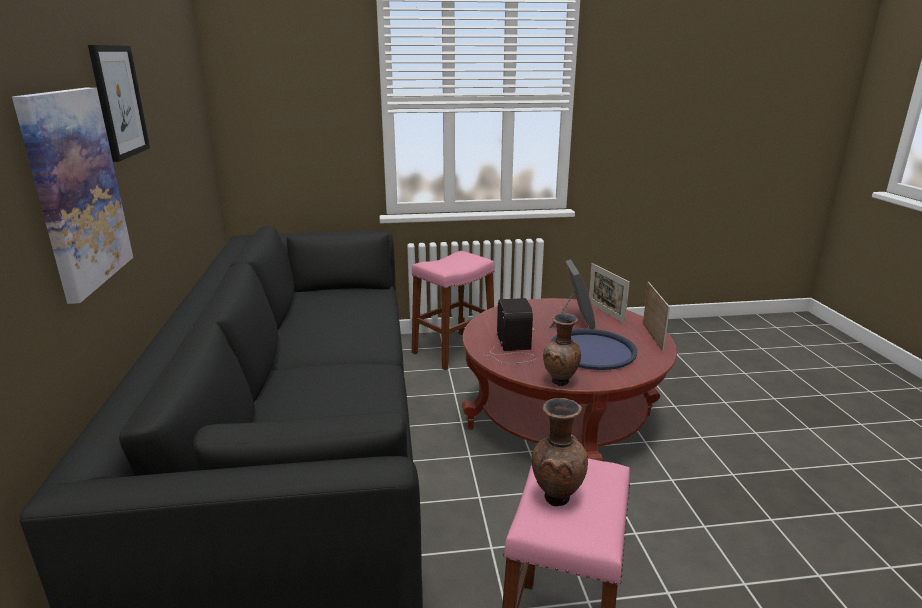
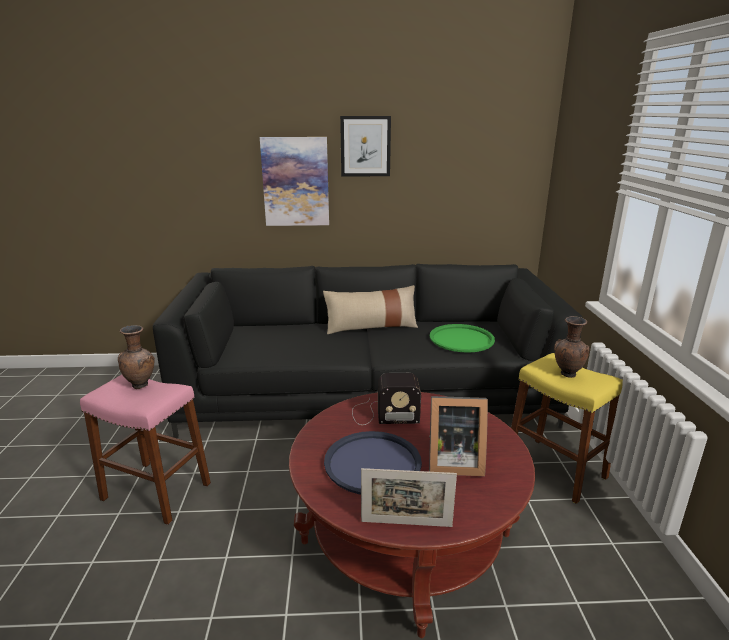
camera: 95 degrees right, 0 degrees up
pink stool [412,251,495,370] -> yellow stool [511,353,623,504]
brown vase [543,313,581,386] -> brown vase moved to [554,316,590,378]
picture frame [589,263,630,324] -> none
none -> beige pillow [323,285,418,334]
none -> green tray [430,324,495,353]

